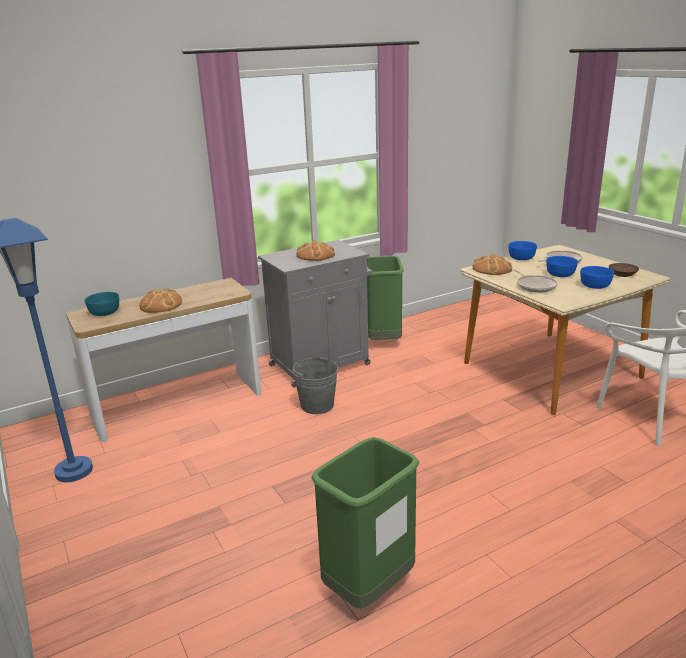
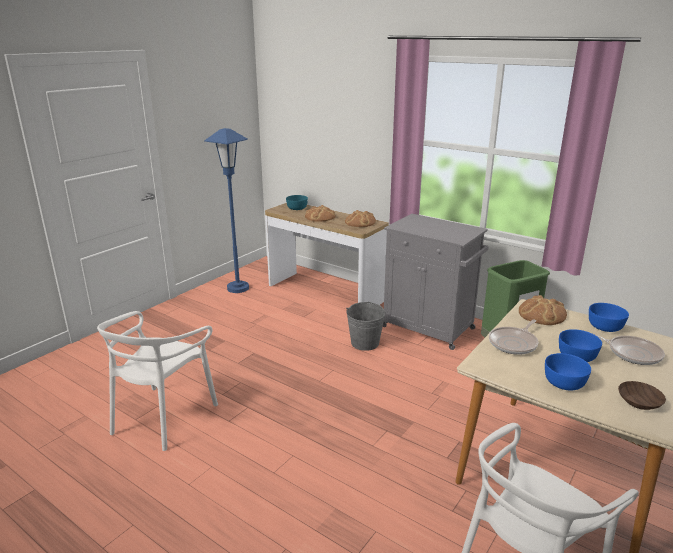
camera: 65 degrees right, 0 degrees up
bread [296,240,335,261] -> bread moved to [345,210,376,227]
green trash can [311,437,419,609] -> white chair [97,311,218,451]

